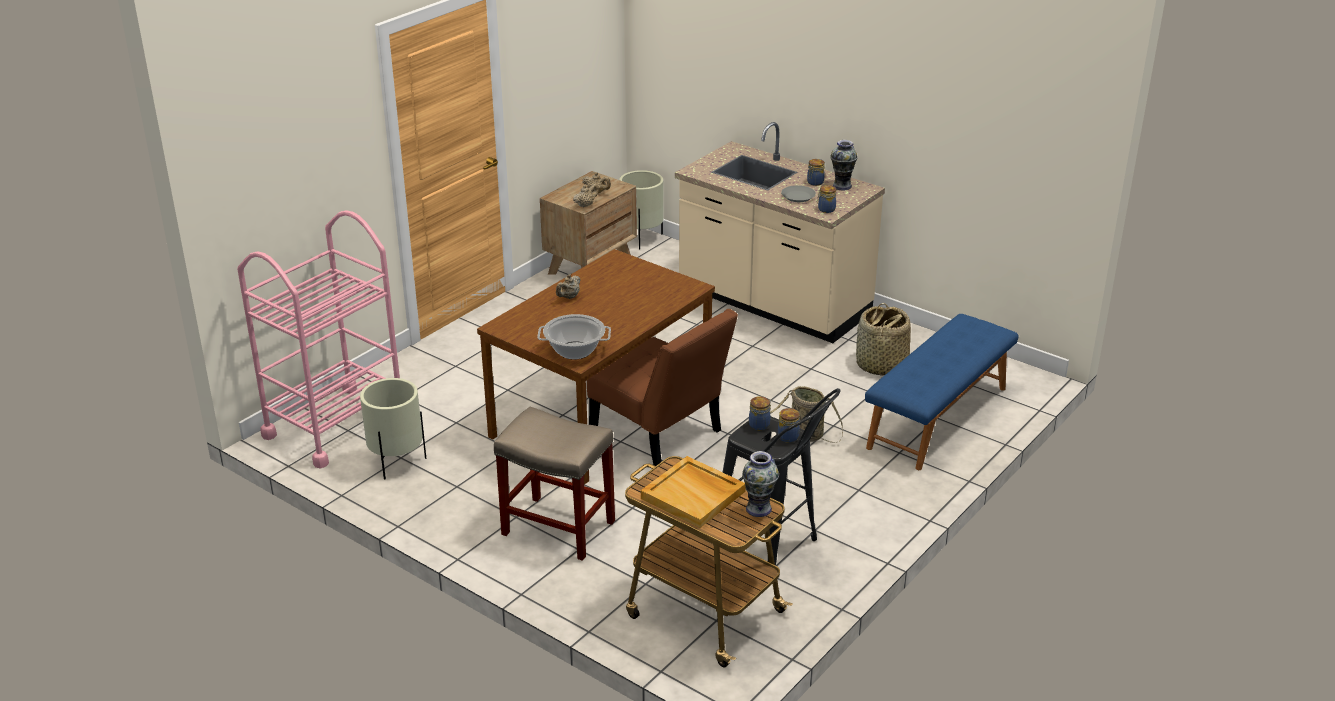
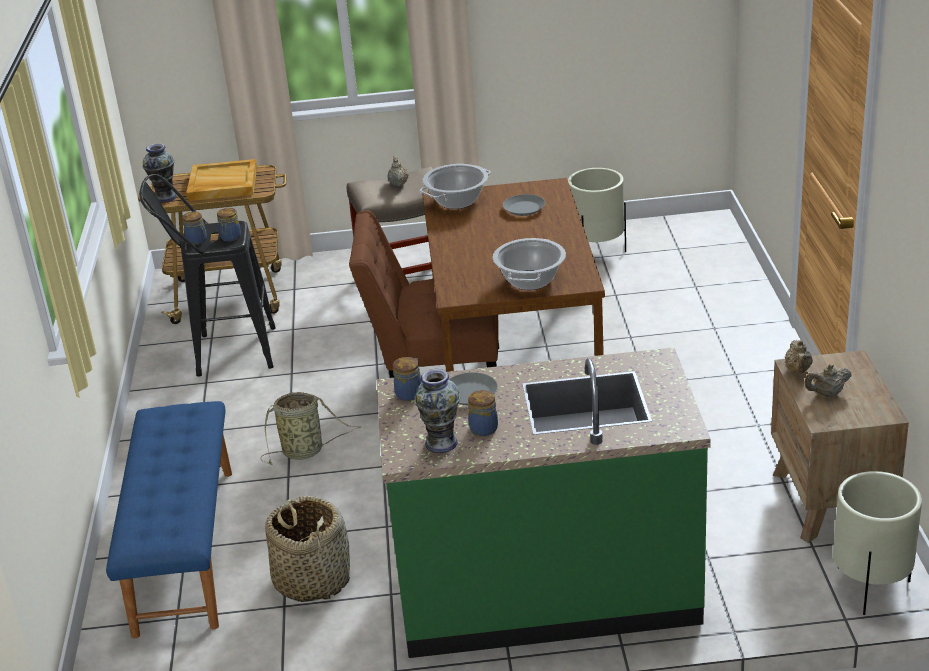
camera: 140 degrees right, 0 degrees up
pink cart [237,210,400,469] -> none
beige teapot [556,274,580,299] -> beige teapot moved to [387,156,409,186]
beige counter [675,122,885,343] -> green counter [377,347,711,658]
none -> cooking pot [493,238,566,290]
none -> grey plate [503,194,545,216]

